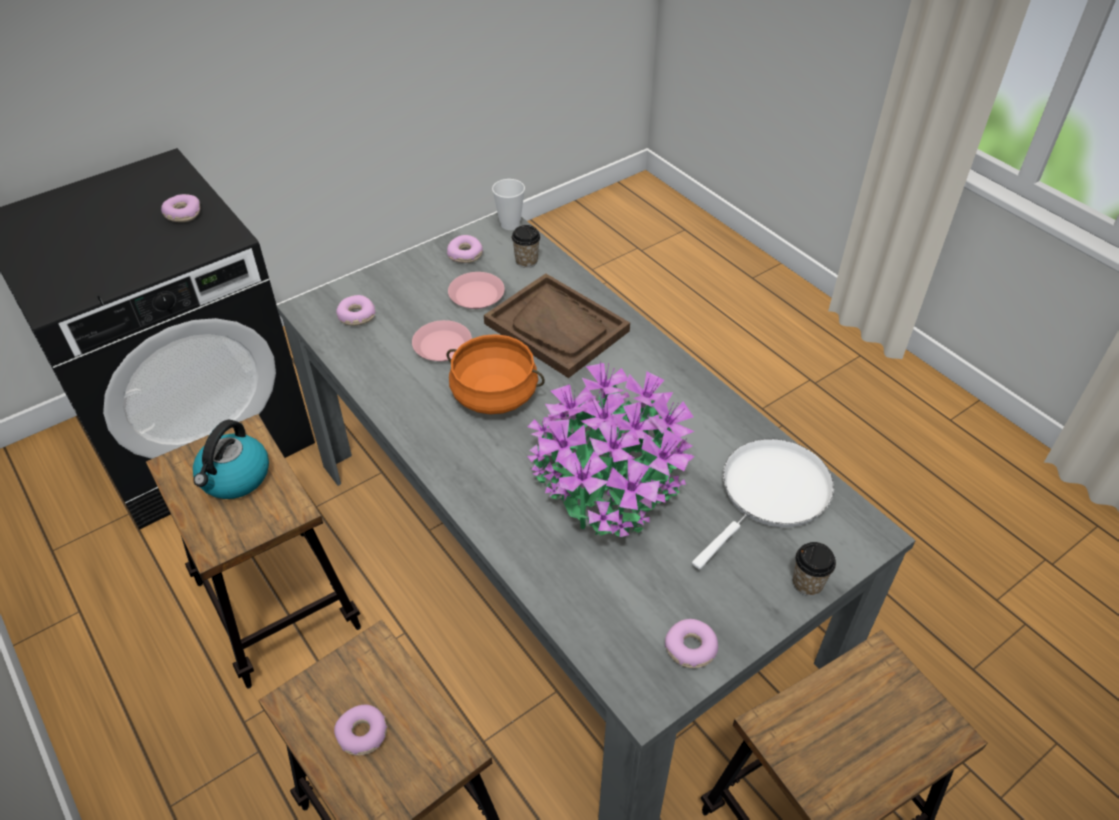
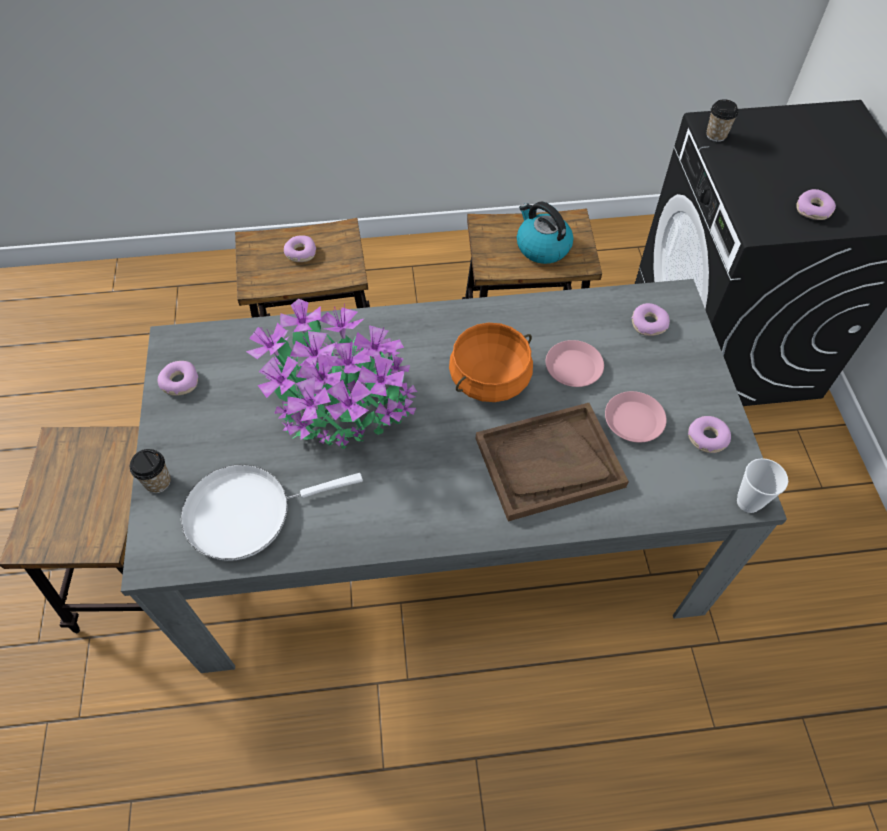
camera: 120 degrees right, 10 degrees up
cup [512,225,540,268] -> cup moved to [706,99,738,142]
white frying pan [692,439,834,570] -> white frying pan turned 90 degrees clockwise [181,464,363,561]

